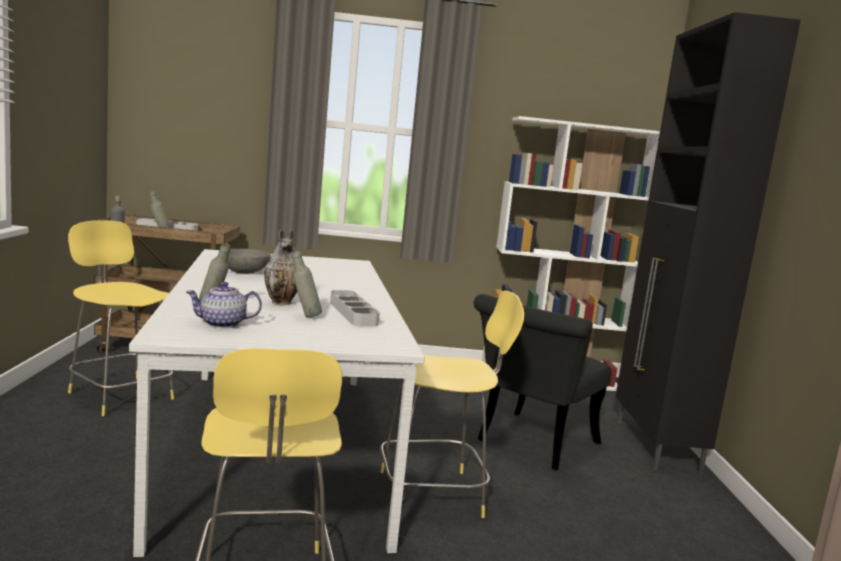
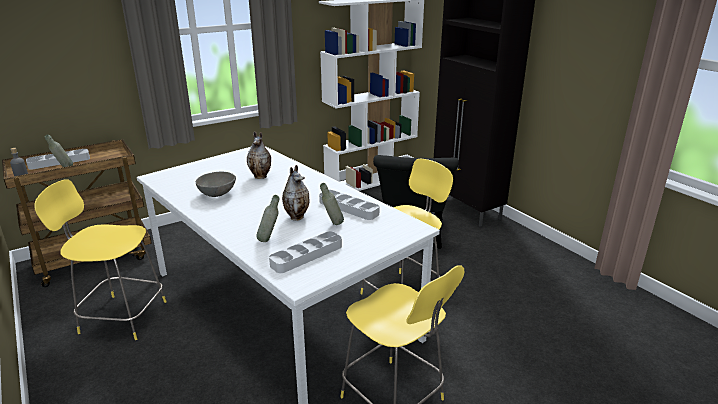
camera: 30 degrees left, 15 degrees up
teapot [186,282,262,328] -> grey tray [269,231,342,273]
none -> vase [247,131,271,179]

